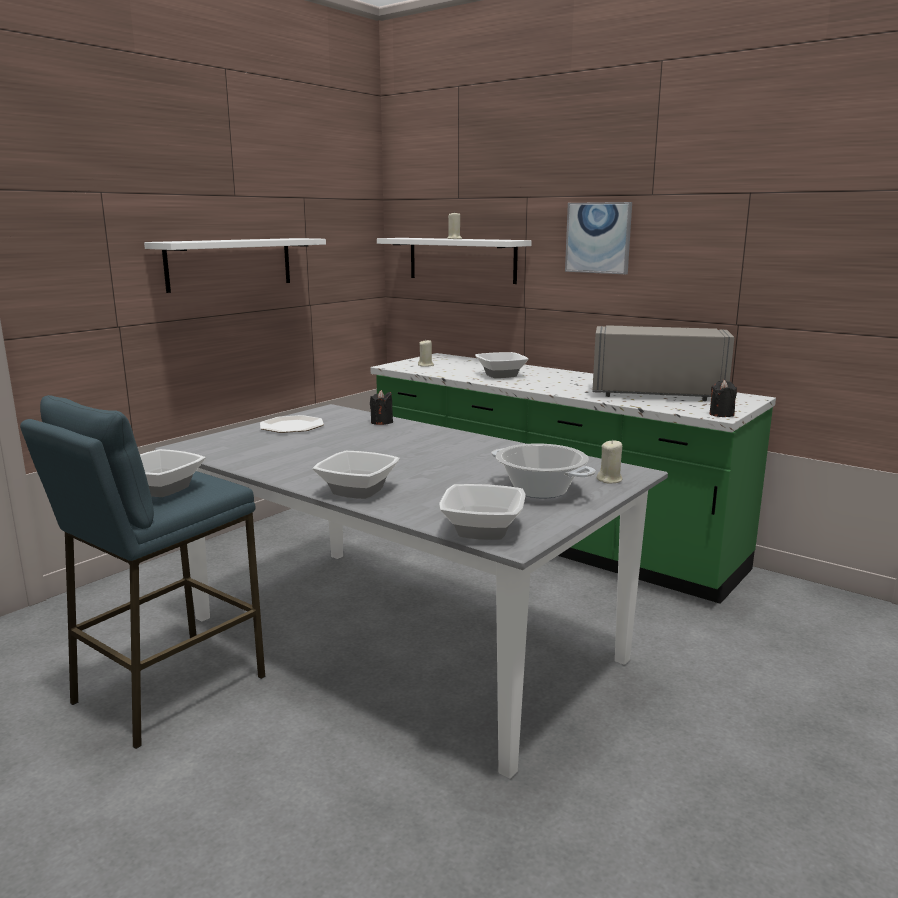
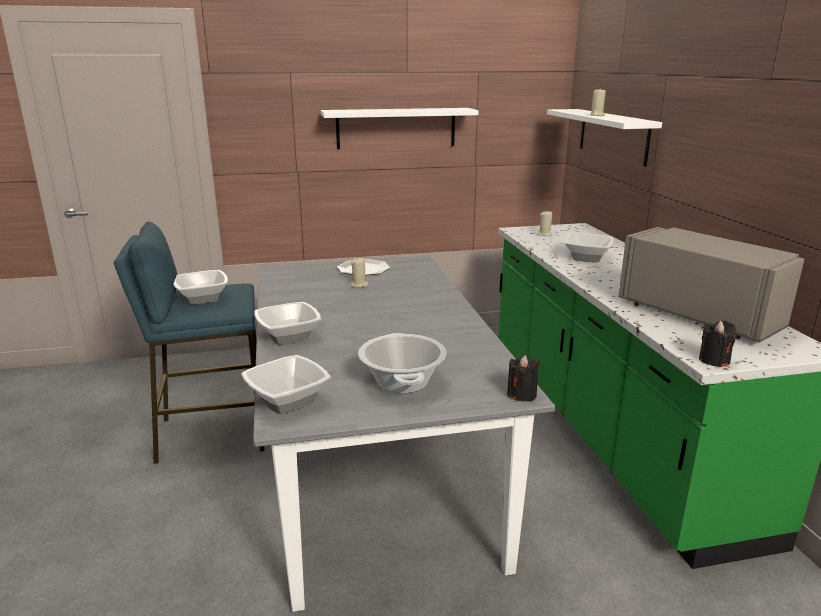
camera: 40 degrees right, 5 degrees up
black candle [370,390,393,425] -> black candle moved to [507,355,540,401]
picture [565,202,632,274] -> none
beige candle [597,440,623,483] -> beige candle moved to [350,257,369,287]

